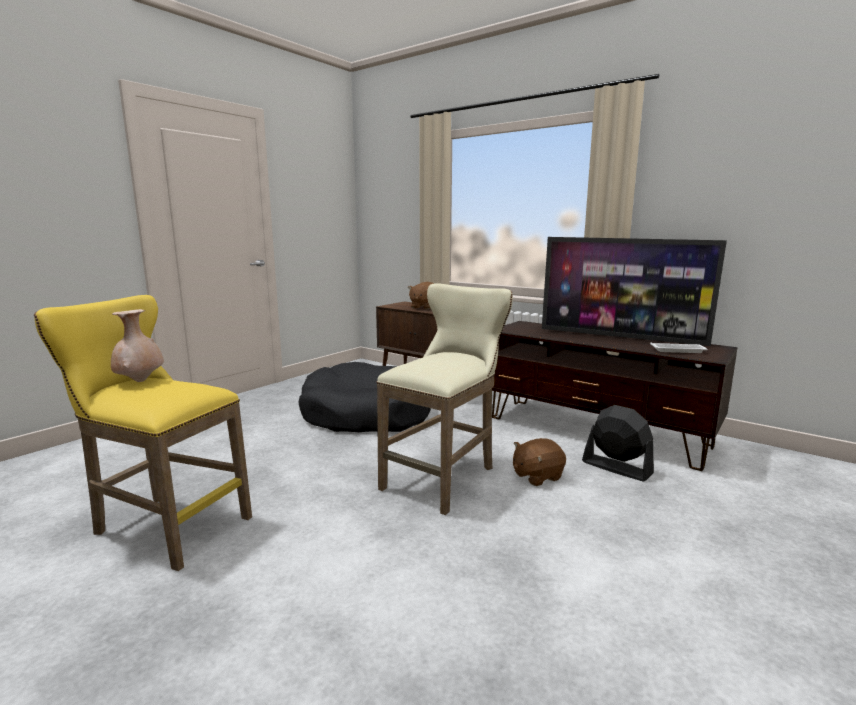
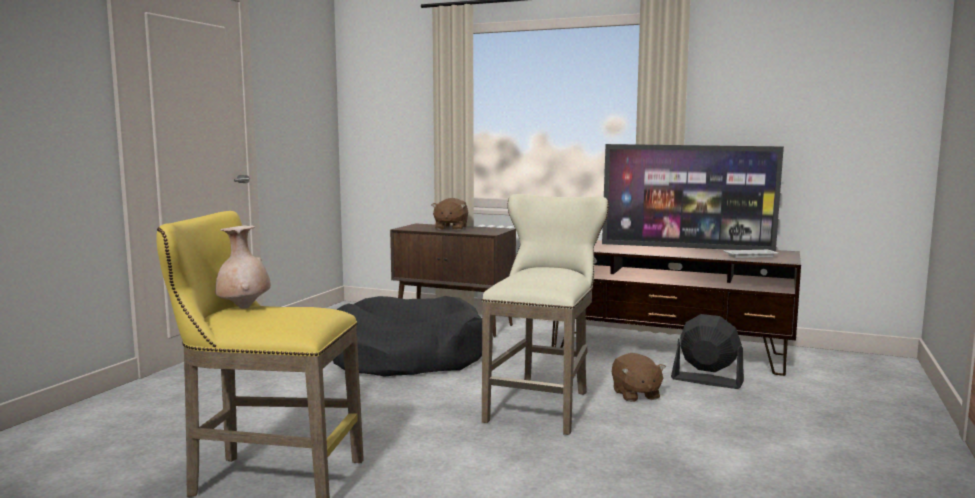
camera: 15 degrees left, 5 degrees down
brown plush toy [513,438,566,486] -> brown plush toy turned 60 degrees counterclockwise [612,353,666,402]

